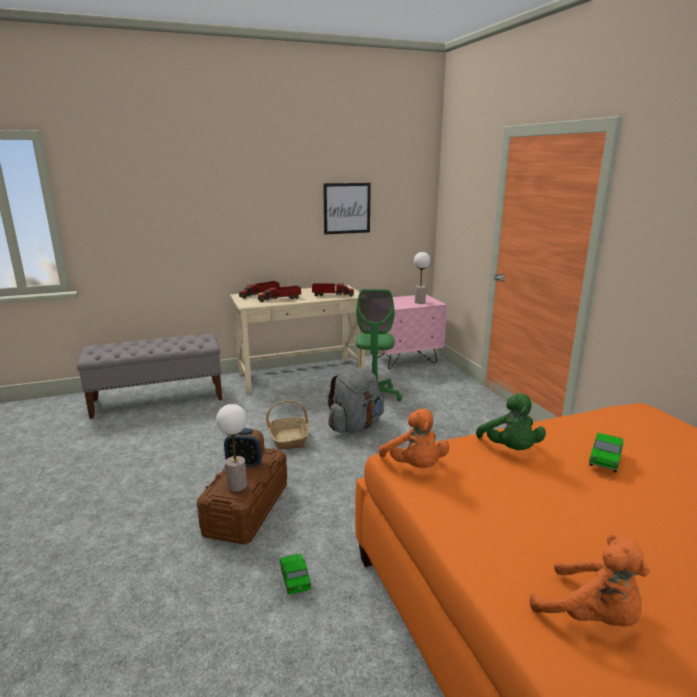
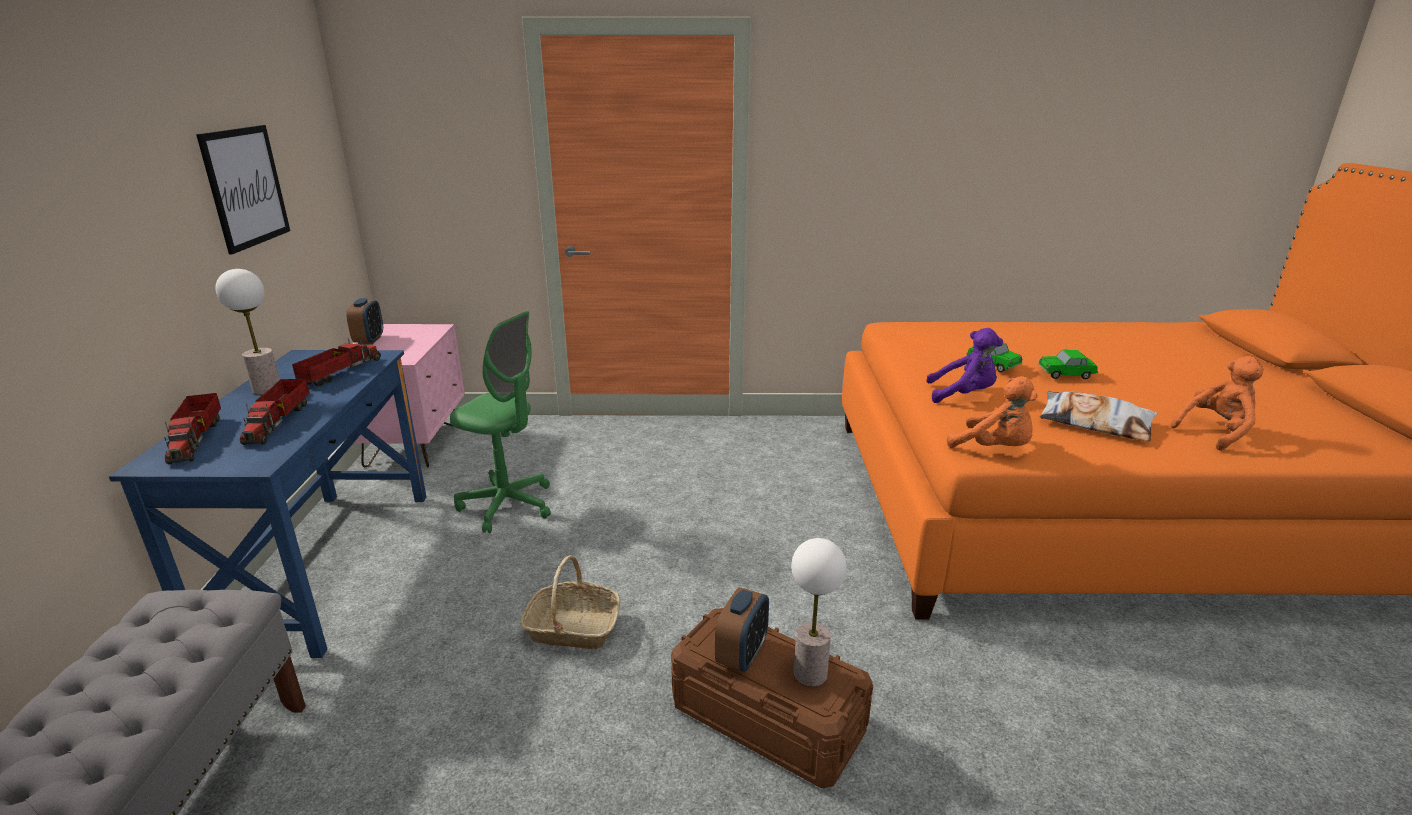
camera: 70 degrees left, 5 degrees up
beige desk [230,285,364,394] -> blue desk [109,350,426,658]
toy car [280,554,311,595] -> toy car moved to [1038,350,1098,379]
grey backpack [328,368,384,433] -> none
orange plush toy [379,409,449,468] -> orange plush toy turned 45 degrees clockwise [947,376,1038,448]
table lamp [414,252,430,304] -> table lamp moved to [215,269,280,395]
green plush toy [476,394,546,450] -> purple plush toy [926,328,1003,403]
none -> alarm clock [346,298,383,345]
none -> pillow [1040,391,1158,441]

